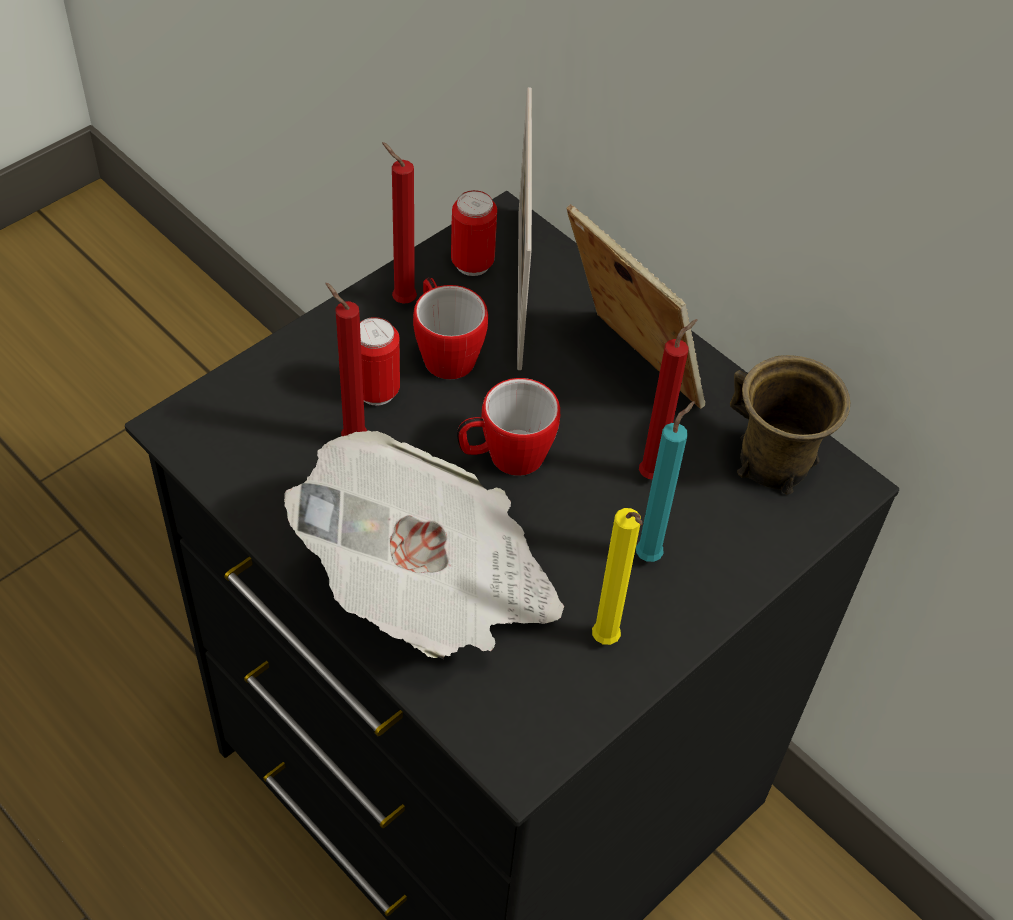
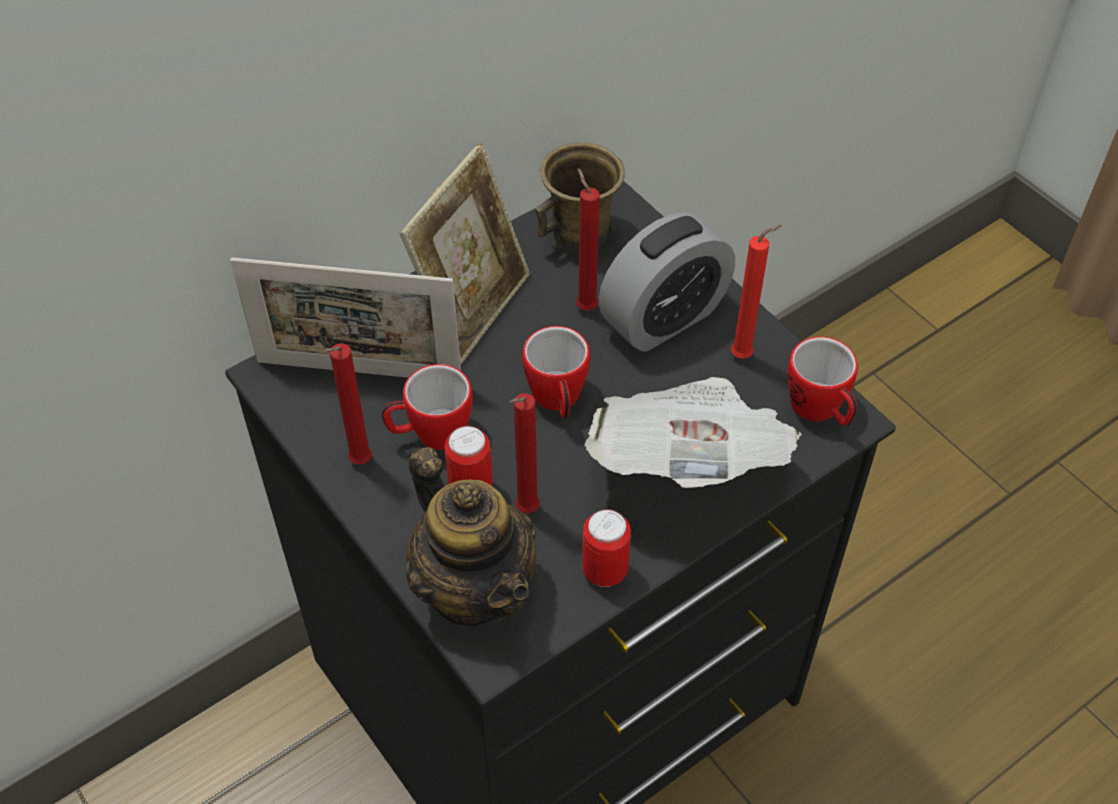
camera: 80 degrees left, 0 degrees up
can [451,190,497,276] -> can moved to [582,509,631,587]
picture frame [566,204,705,409] -> picture frame turned 150 degrees clockwise [399,143,530,364]
yellow candle [592,508,643,645] -> red candle [731,225,782,359]
turquoise candle [636,401,695,562] -> alarm clock [598,212,735,351]
none -> teapot [406,447,536,626]
none -> mug [787,337,858,426]

